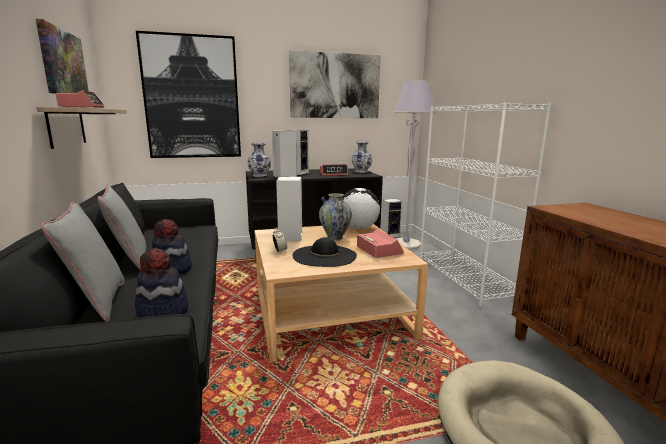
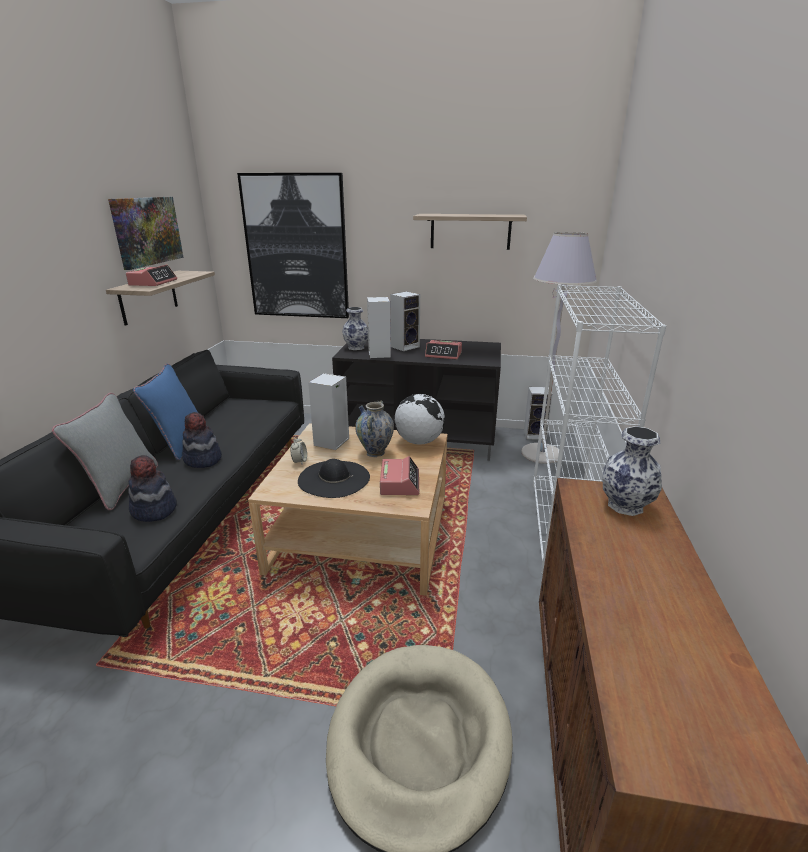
camera: 25 degrees right, 10 degrees up
grey pillow [98,184,146,270] -> blue pillow [133,363,198,460]
picture [289,50,381,118] -> shelf [413,214,527,250]
vase [352,141,372,173] -> vase moved to [602,426,662,516]

